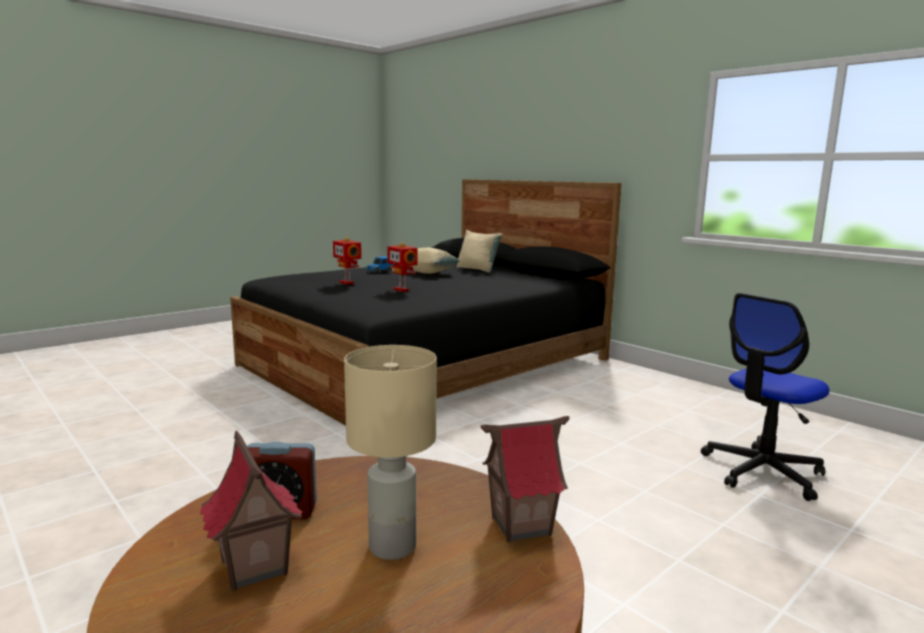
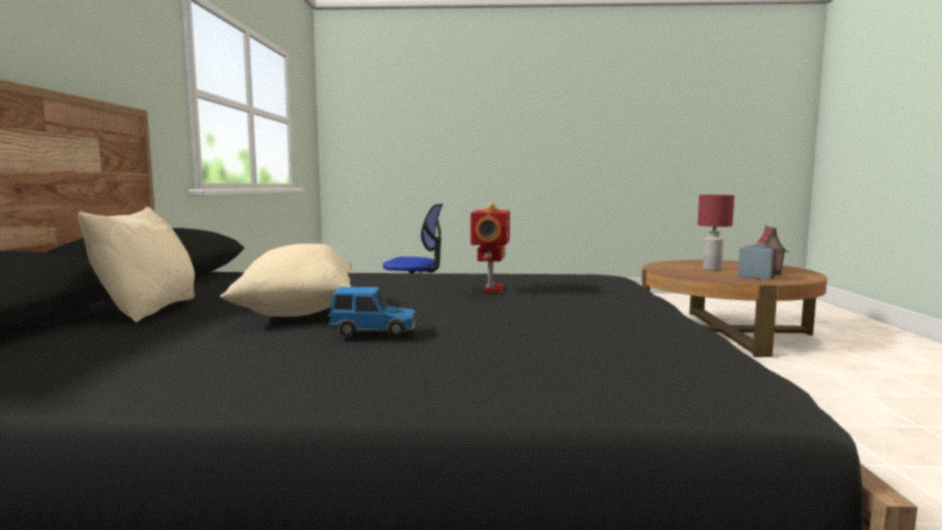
camera: 135 degrees left, 5 degrees down
toy robot [333,237,361,285] -> none
beige table lamp [344,345,437,560] -> red table lamp [698,195,734,271]
toy house [481,416,570,543] -> none

